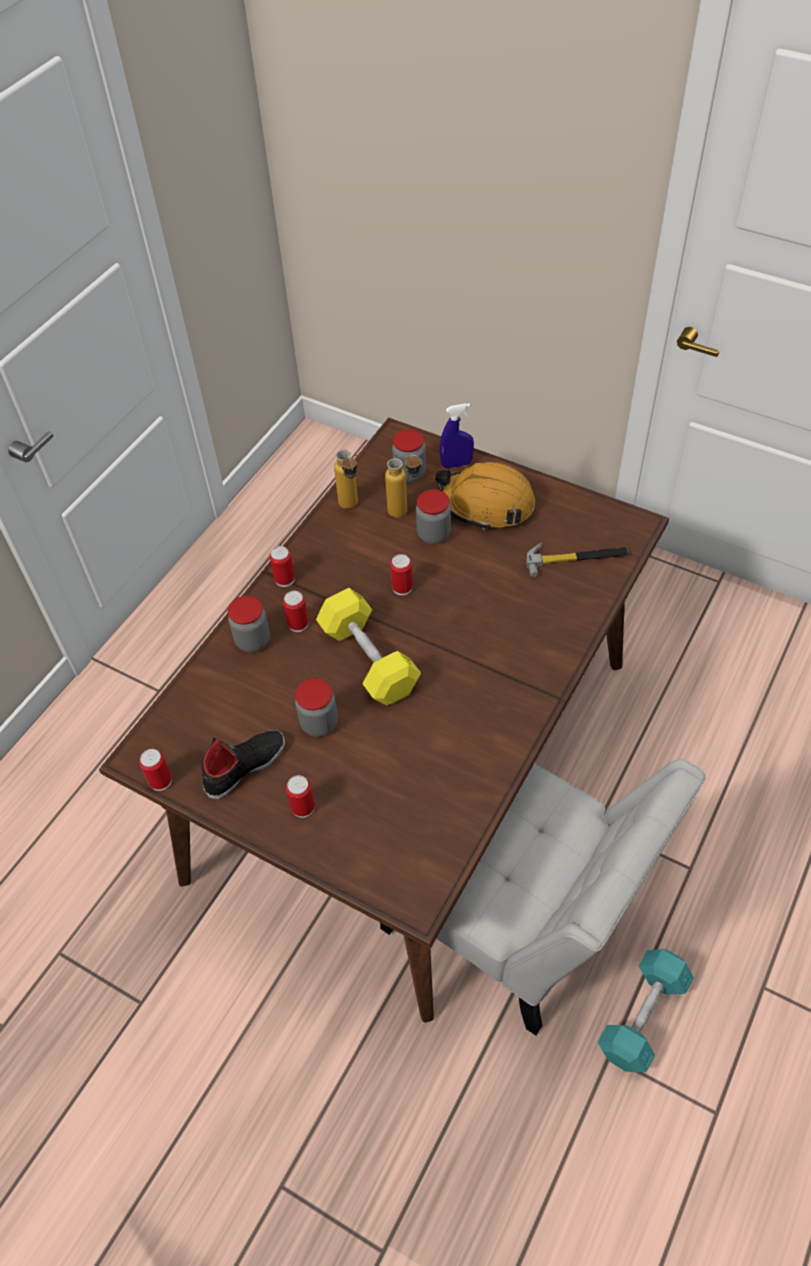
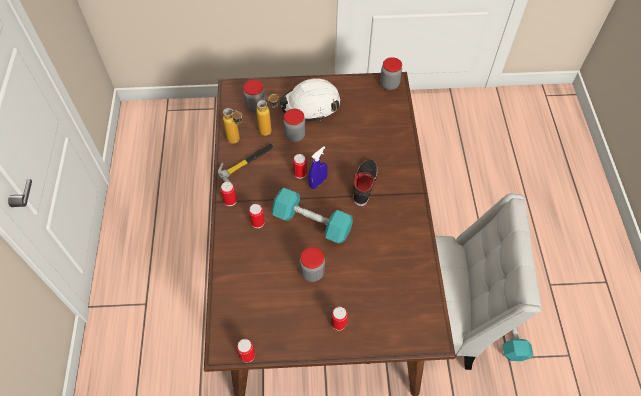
camera: 35 degrees left, 5 degrees up
black shoe [201,730,285,800] -> black shoe moved to [352,159,377,206]
jar [228,596,270,652] -> jar moved to [380,57,402,90]
yellow dumbbell [316,588,421,706] -> turquoise dumbbell [272,188,353,243]
orange hard hat [435,462,535,530] -> white hard hat [279,78,340,121]
blue spray bottle [440,403,474,469] -> blue spray bottle moved to [308,146,328,189]
hammer [526,543,628,577] -> hammer moved to [218,144,274,183]

